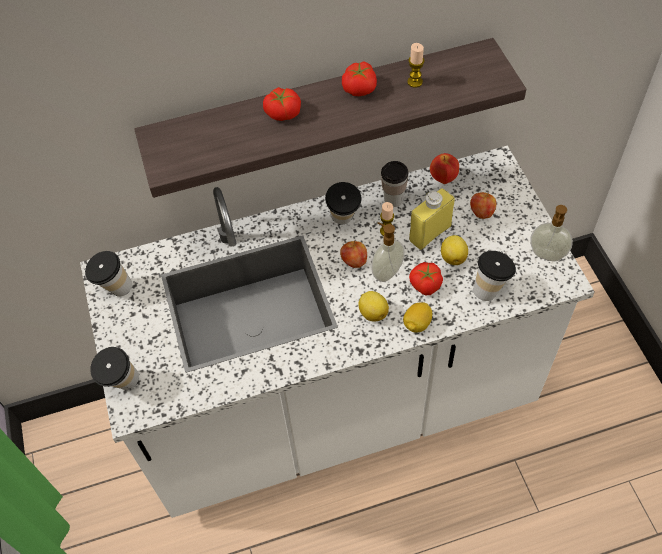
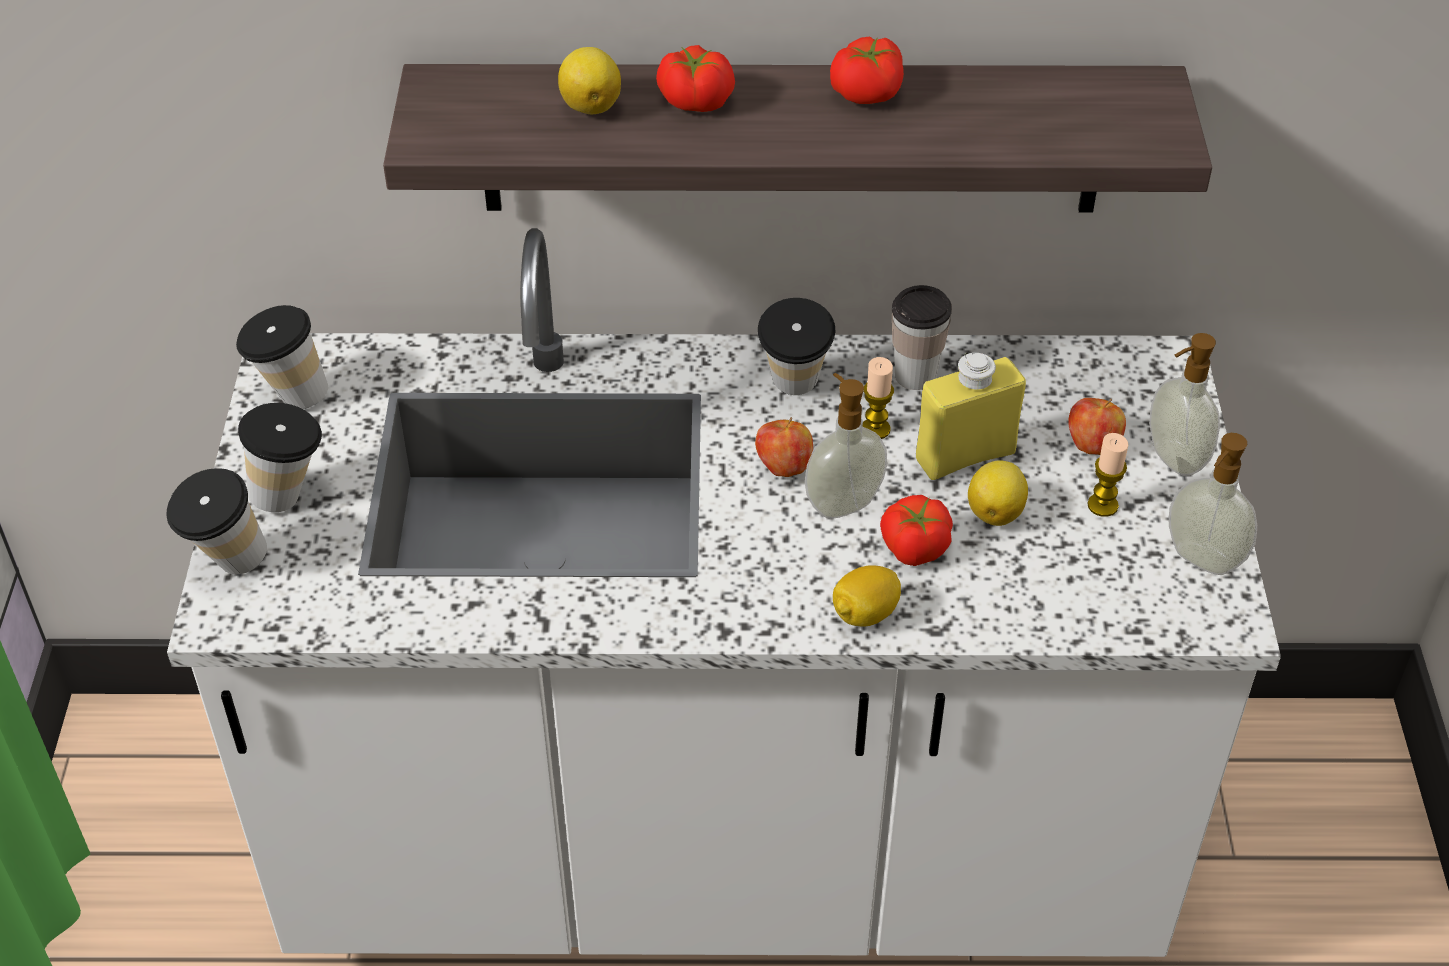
camera: 15 degrees right, 10 degrees down
lemon [358,291,389,321] -> lemon moved to [558,47,621,114]
candle [408,43,424,88] -> candle moved to [1088,433,1128,517]
apple [430,153,459,184] -> none
cup [473,251,516,301] -> cup moved to [238,403,322,512]
none -> soap dispenser [1149,333,1220,476]

